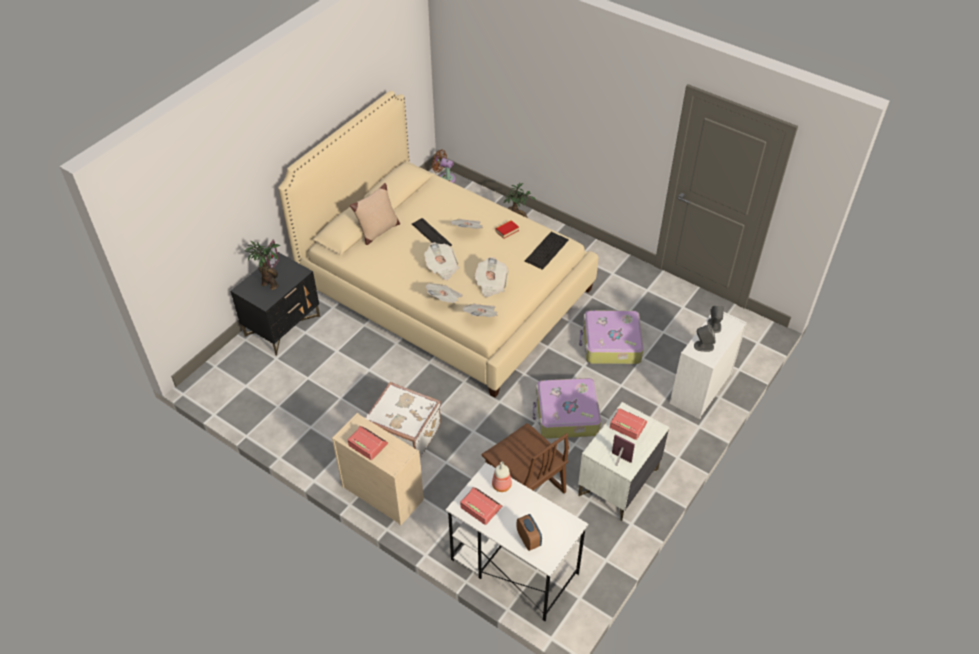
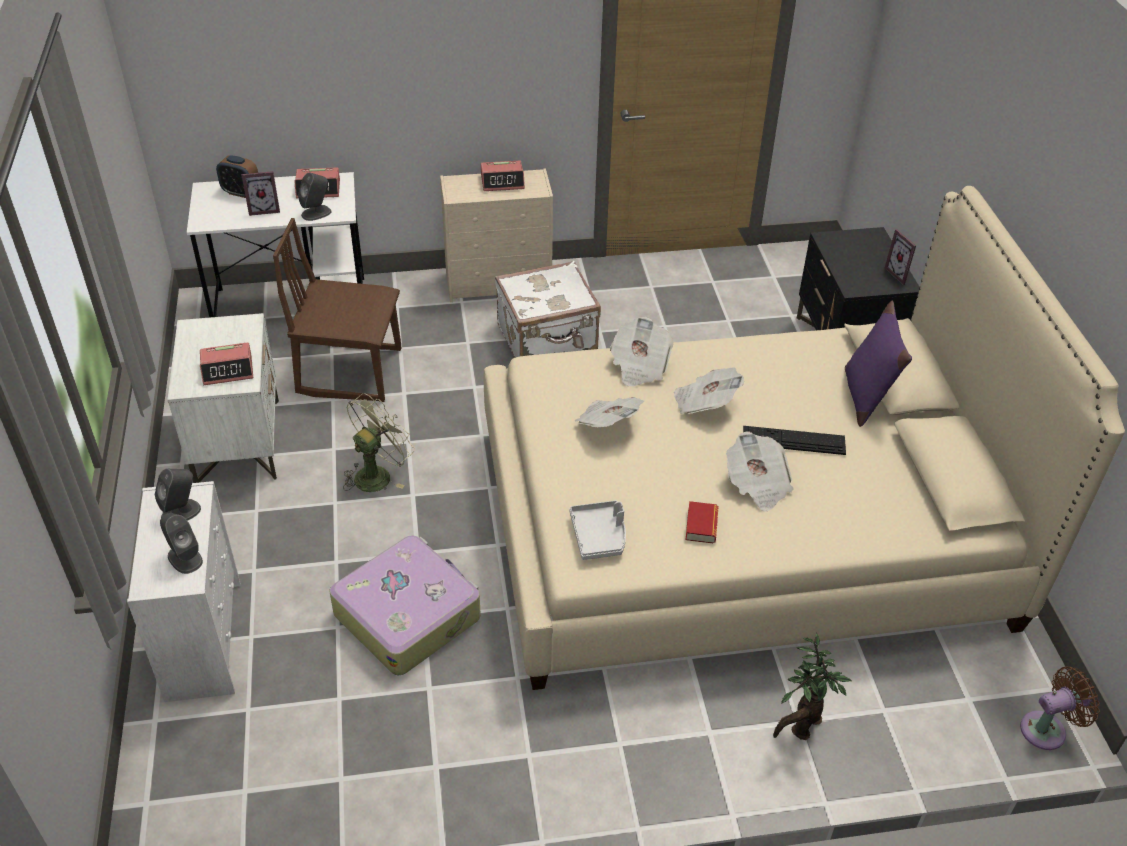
camera: 135 degrees right, 5 degrees down
potted plant [245,241,280,290] -> none
beige pillow [350,183,400,245] -> purple pillow [845,301,912,427]
newspaper [462,303,498,317] -> none
bottle [492,462,512,492] -> grey speaker [298,172,331,221]
keyboard [525,232,569,270] -> grey tray [569,500,626,560]
suitcase [533,378,601,439] -> green fan [343,393,415,492]
picture frame [612,435,635,466] -> picture frame moved to [242,171,280,216]

